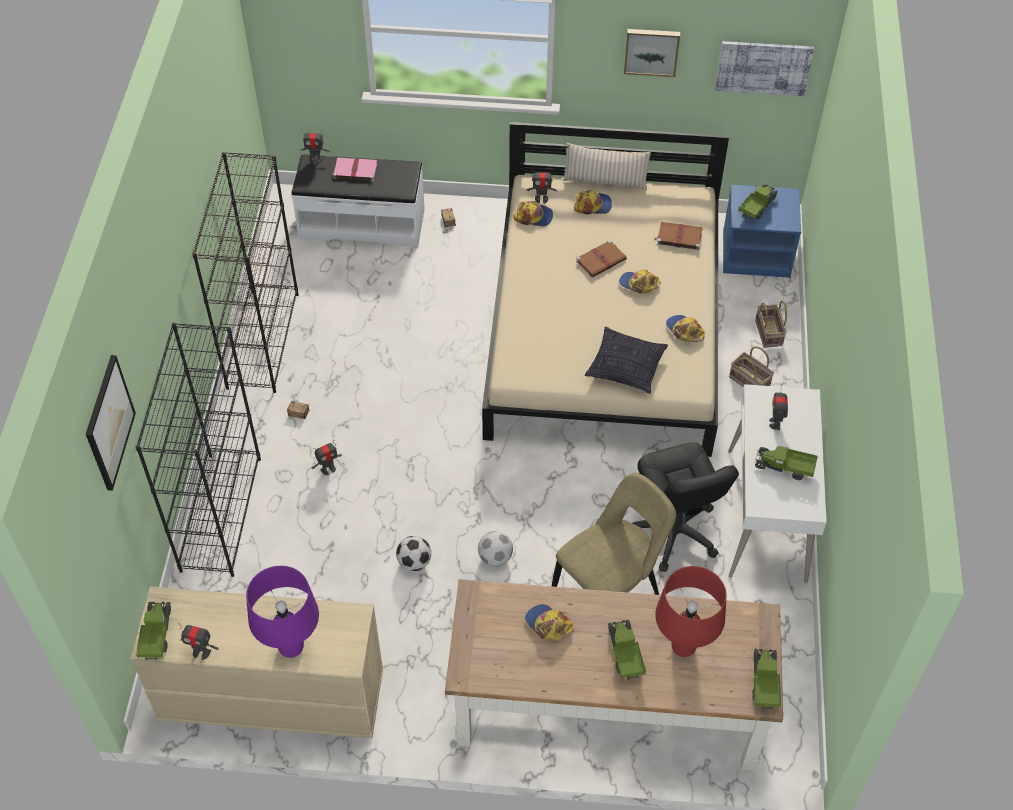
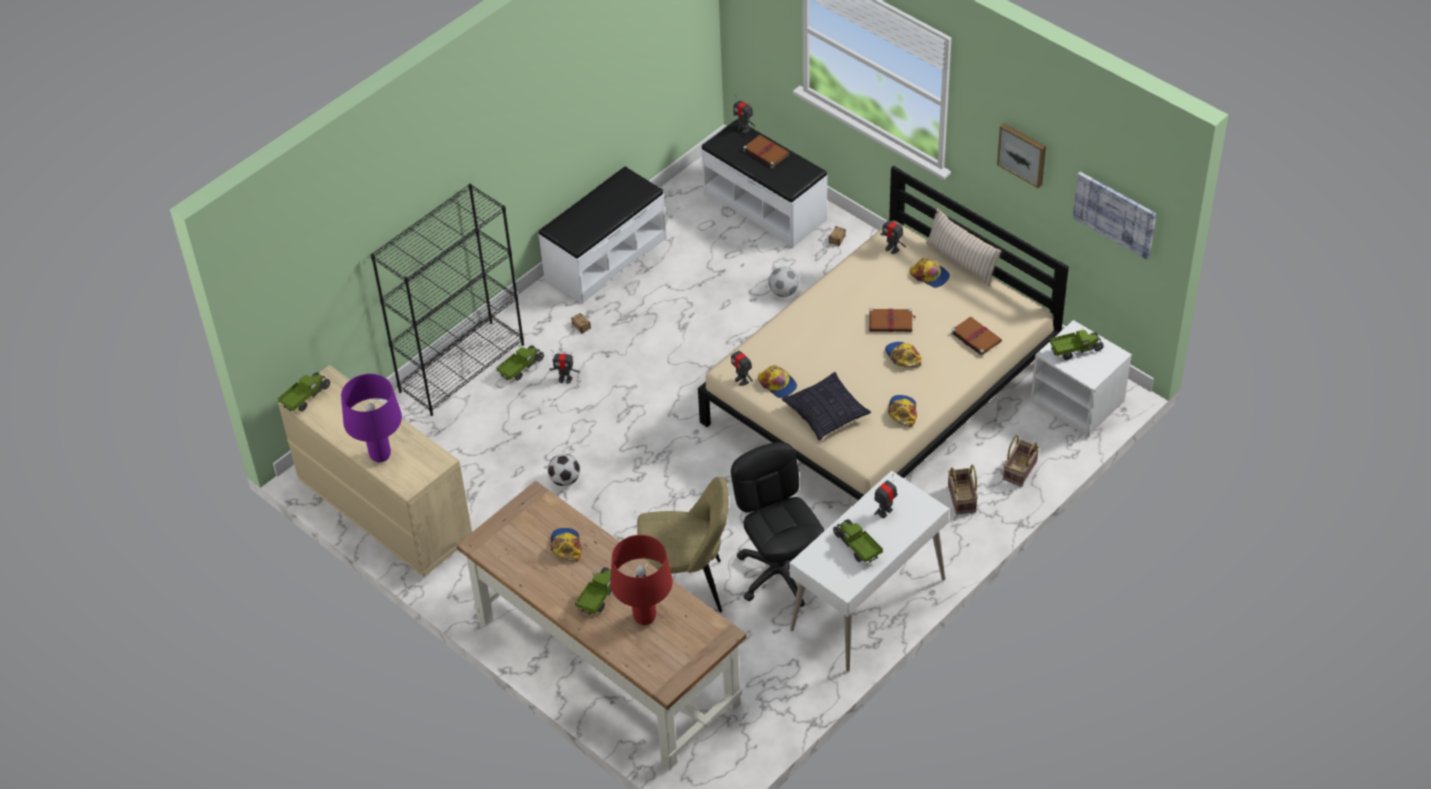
camera: 40 degrees right, 5 degrees down
picture [86,355,136,491] -> none
toy robot [178,623,219,660] -> toy robot moved to [731,344,753,386]
black bookcase [192,152,299,393] -> white bench [538,167,667,304]
pink book [331,157,377,182] -> brown book [743,135,790,168]
football [478,531,513,567] -> football moved to [769,267,799,297]
cap [513,201,553,227] -> cap moved to [758,365,797,398]
black office chair [633,442,739,572] -> black office chair turned 135 degrees clockwise [731,442,824,607]
blue nightstand [723,185,801,278] -> white nightstand [1031,320,1132,437]
toy truck [752,649,781,710] -> toy truck moved to [496,345,545,381]

